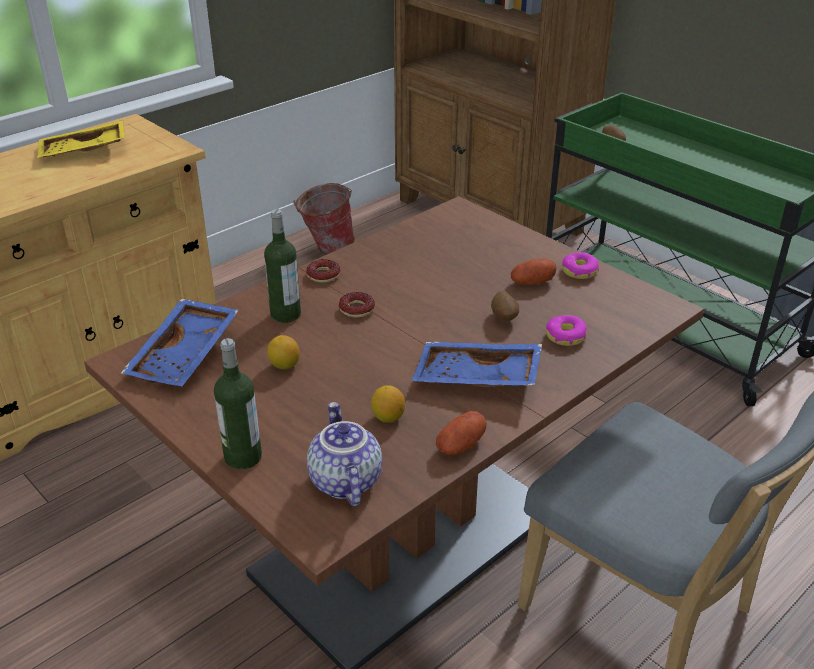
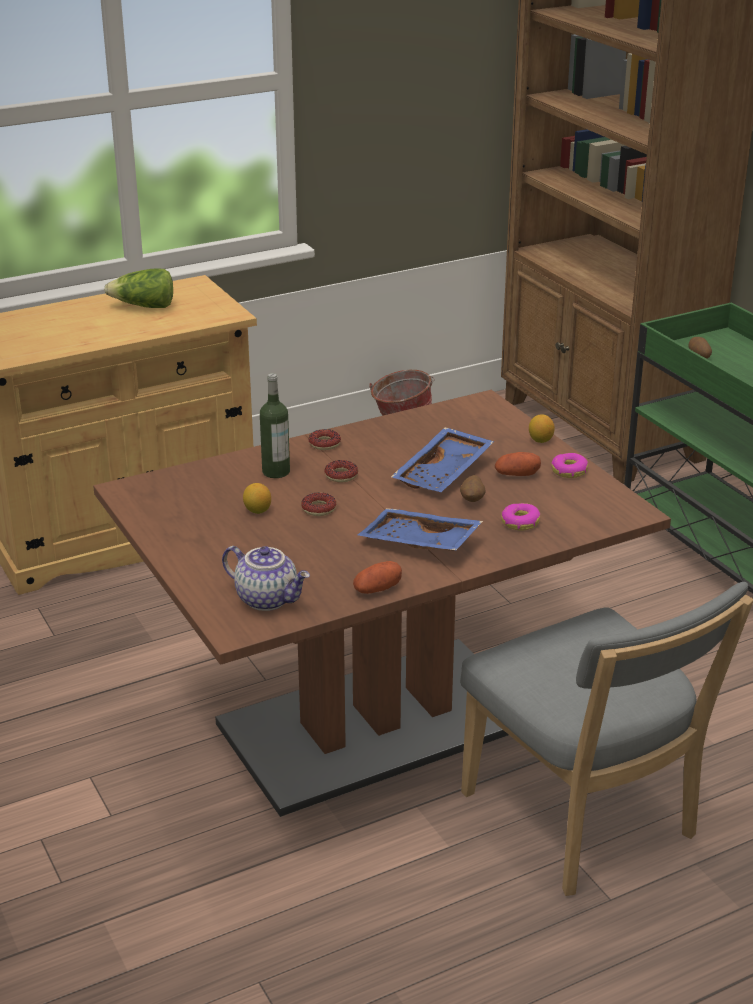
camera: 15 degrees right, 5 degrees down
yellow tray [37,120,125,158] -> lettuce [104,268,173,308]
blue tray [121,299,239,386] -> blue tray moved to [391,427,494,492]
bottle [214,338,262,469] -> none
teapot [307,402,382,506] -> teapot turned 120 degrees clockwise [222,546,310,611]
lemon [371,385,405,423] -> lemon moved to [529,414,555,443]
none -> donut [301,493,336,516]

